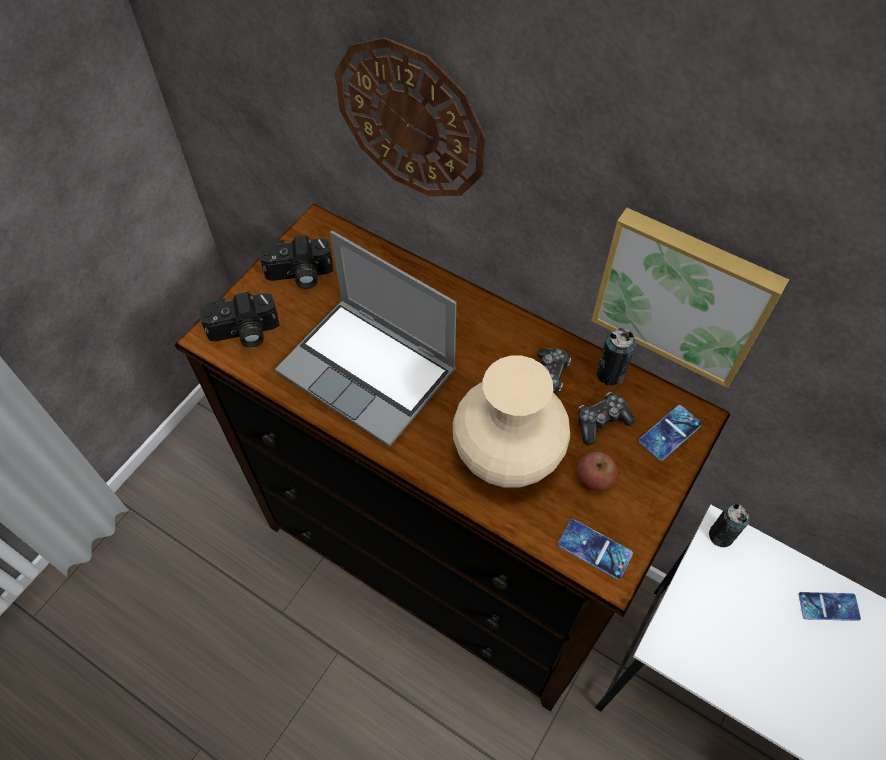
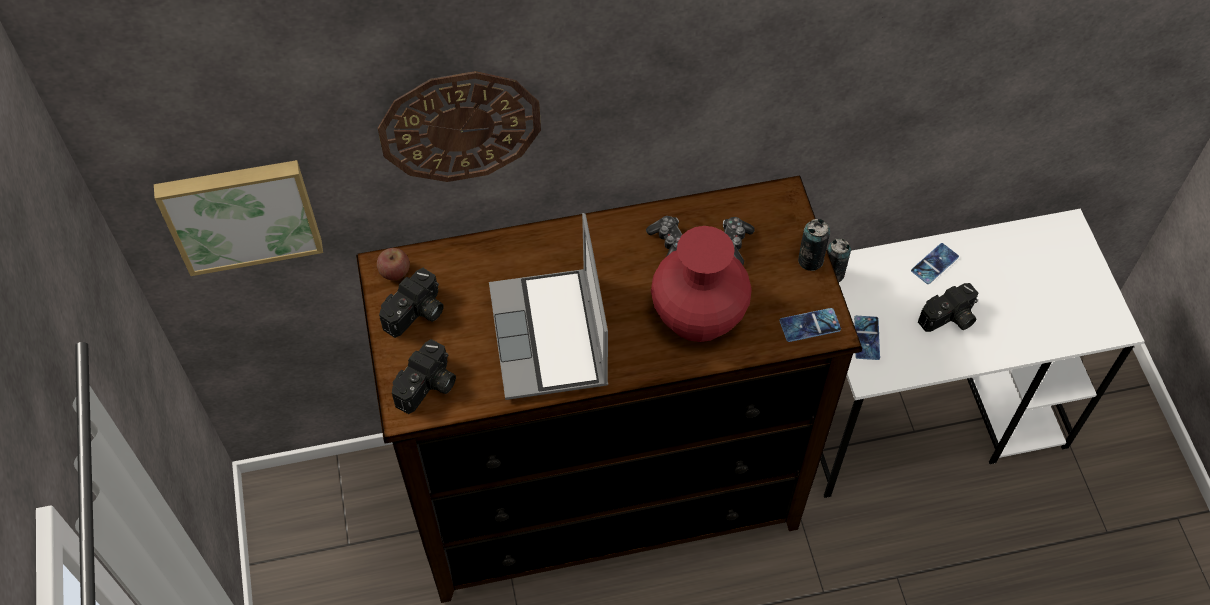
camera: 45 degrees left, 0 degrees up
laptop [275,231,456,447] -> laptop turned 90 degrees clockwise [489,213,608,400]
beige vase [453,356,570,488] -> red vase [651,226,751,342]
apple [577,451,617,491] -> apple moved to [377,248,410,281]
picture [591,208,789,388] -> picture moved to [154,160,323,276]
can [596,328,636,386] -> can moved to [798,219,830,271]
phone [639,405,702,461] -> phone moved to [854,316,880,360]
none -> camera [918,283,978,332]

